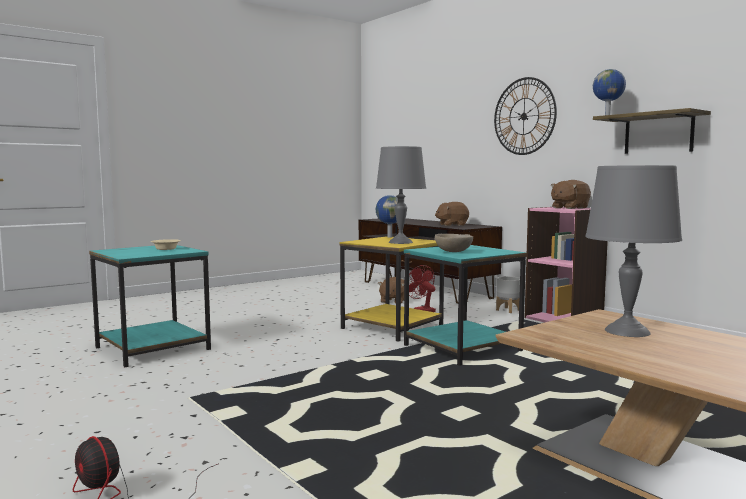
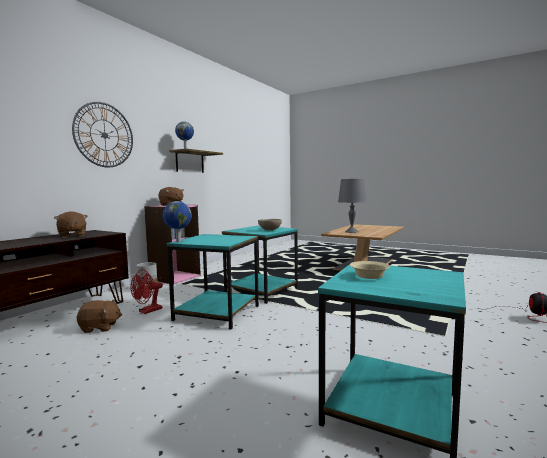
camera: 110 degrees left, 0 degrees up
yellow side table [339,236,444,342] -> turquoise side table [167,234,259,330]
grey table lamp [376,146,426,244] -> none

